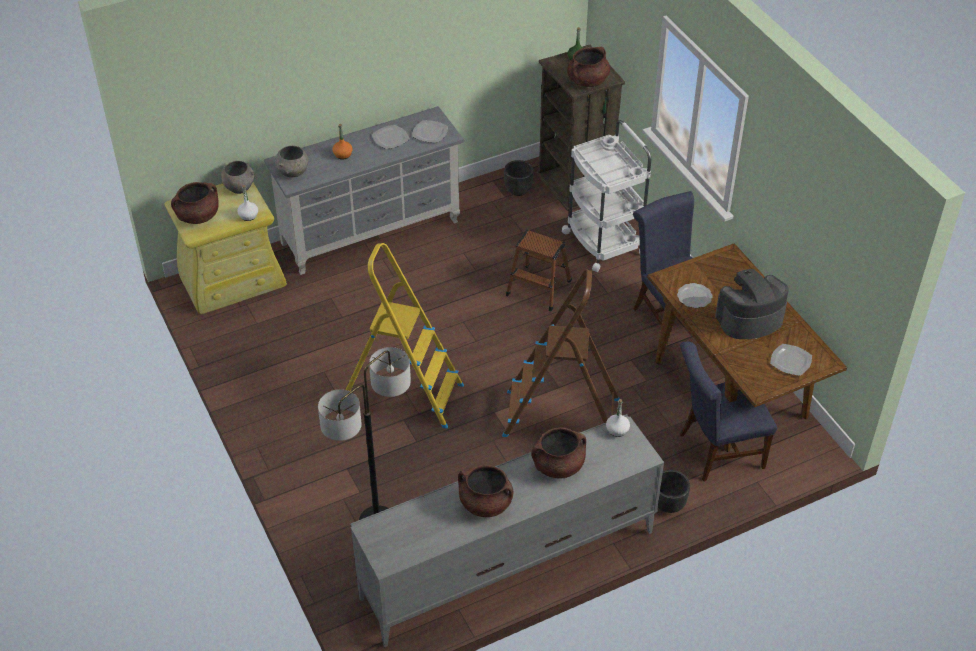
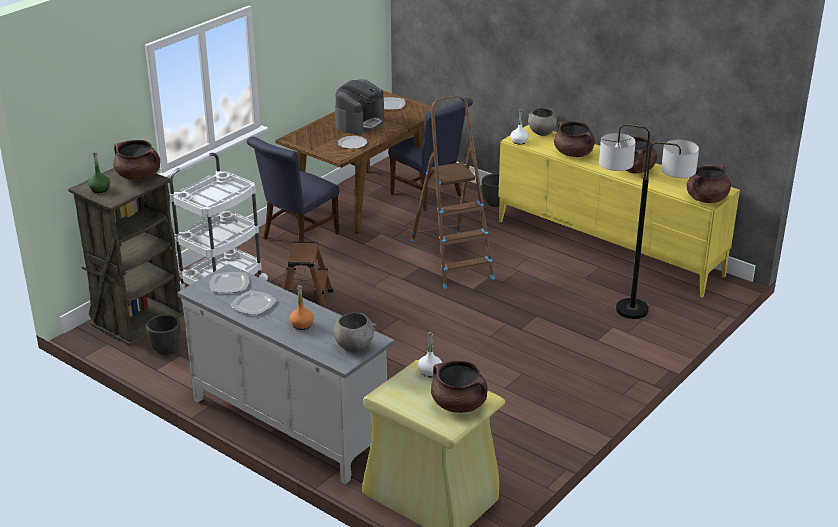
camera: 115 degrees left, 15 degrees down
grey bowl [221,161,256,194] -> grey bowl moved to [528,107,557,136]
yellow step ladder [346,243,464,428] -> none
grey cabinet [351,414,664,648] -> yellow cabinet [498,125,740,298]
coffee machine [715,269,789,339] -> coffee machine turned 105 degrees counterclockwise [335,79,384,135]
none -> brown cooking pot [687,165,731,203]

